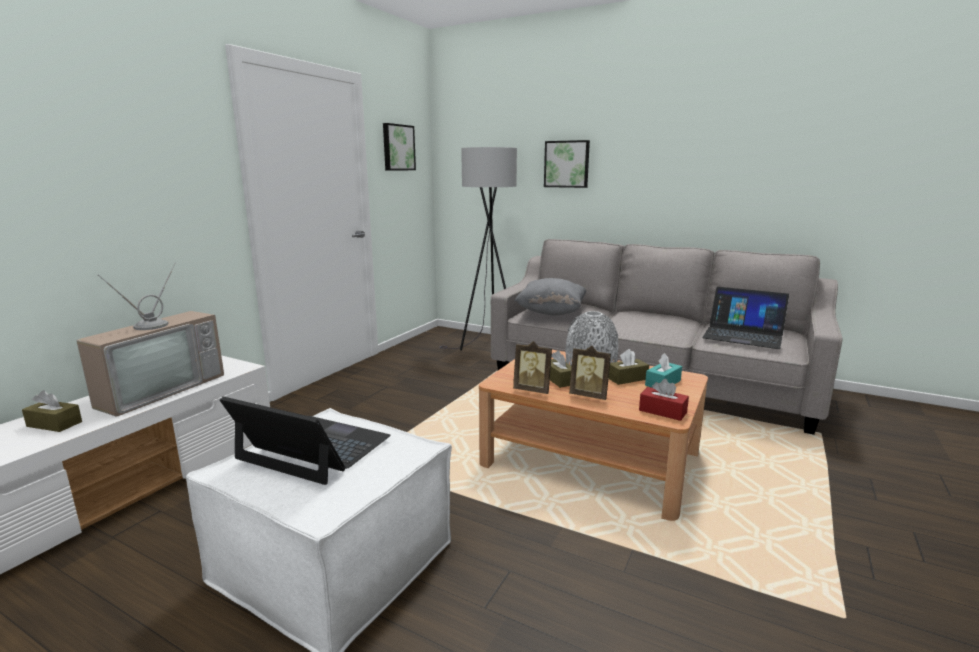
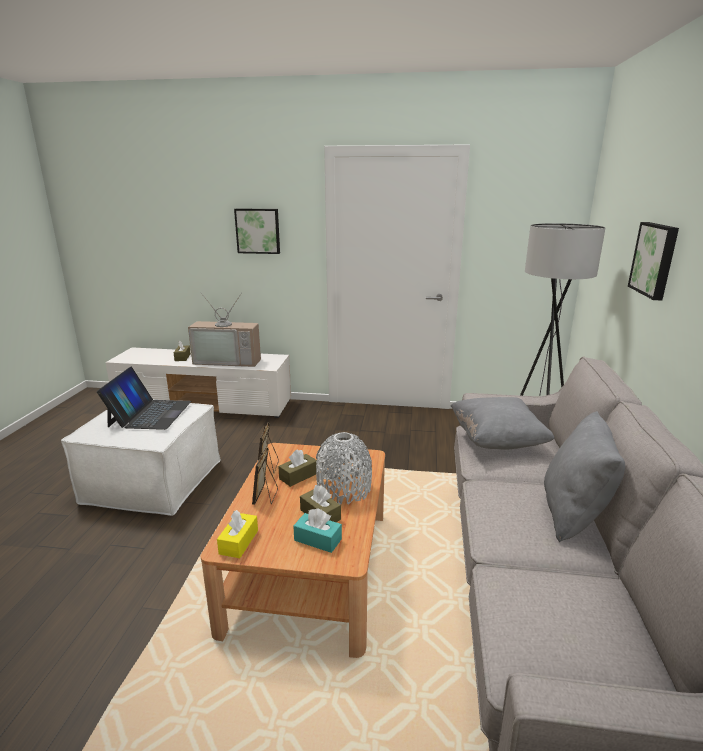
camera: 70 degrees right, 5 degrees up
picture [383,123,416,170] -> picture moved to [234,209,280,254]
red tissue box [639,379,689,421] -> yellow tissue box [217,510,258,558]
laptop [702,287,789,349] -> none
none -> grey pillow [544,411,625,542]

